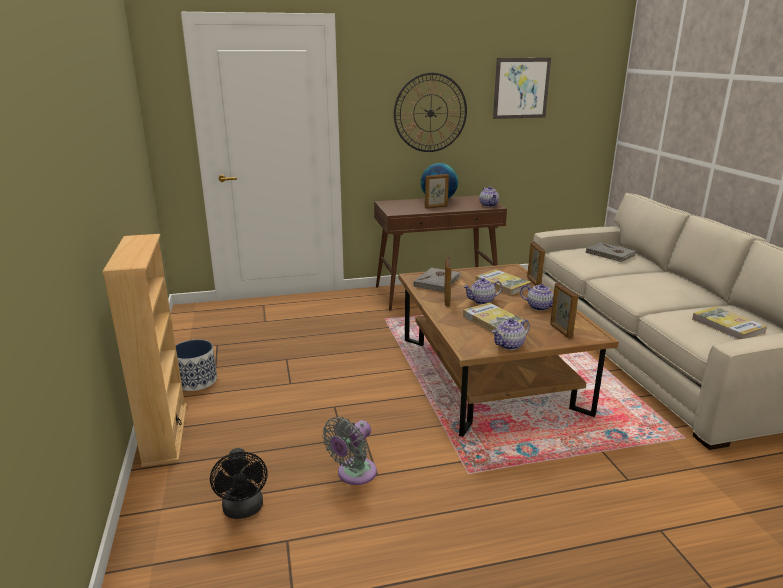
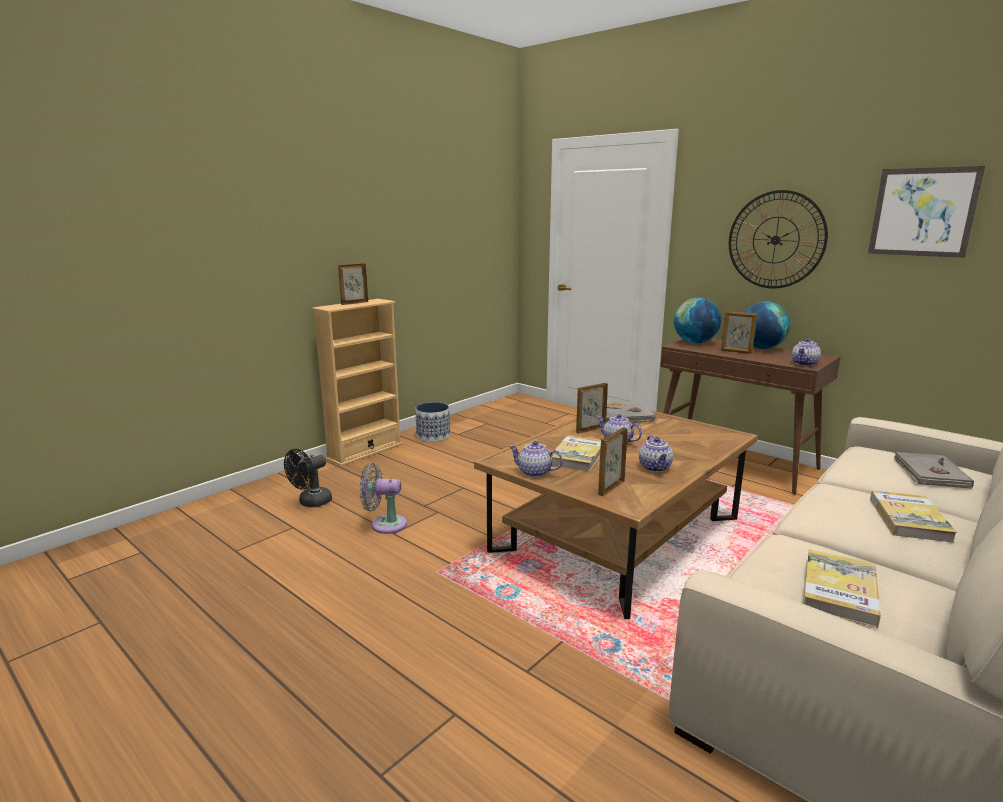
camera: 55 degrees right, 5 degrees down
book [475,269,531,295] -> book moved to [870,490,957,543]
picture frame [527,242,545,285] -> picture frame moved to [338,263,368,305]
none -> globe [674,298,721,343]

